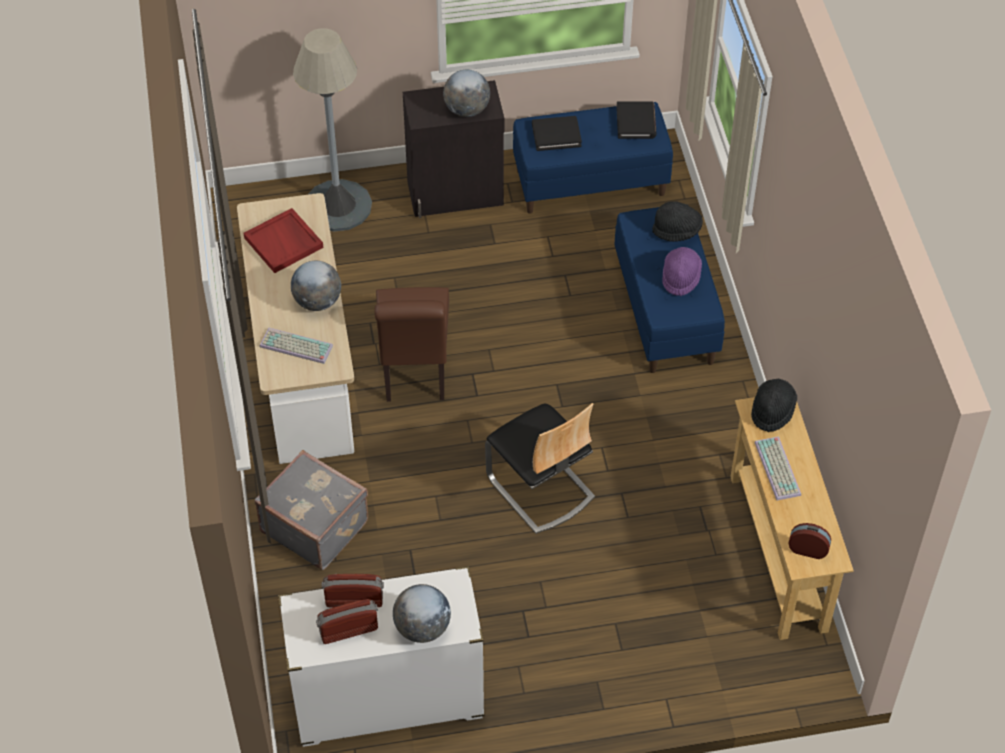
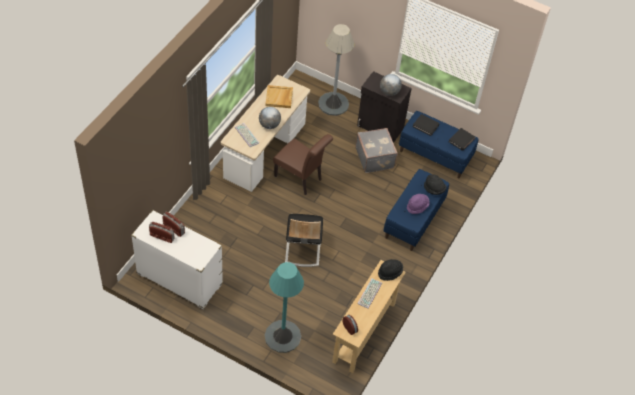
camera: 35 degrees right, 0 degrees up
red tray [244,208,323,273] -> beige tray [265,85,293,108]
grey suitcase [255,450,368,570] -> grey suitcase moved to [355,128,398,173]
brown chair [375,287,449,402] -> brown chair turned 90 degrees counterclockwise [273,134,333,195]
globe [393,584,451,643] -> none
none -> turquoise floor lamp [265,262,304,353]

